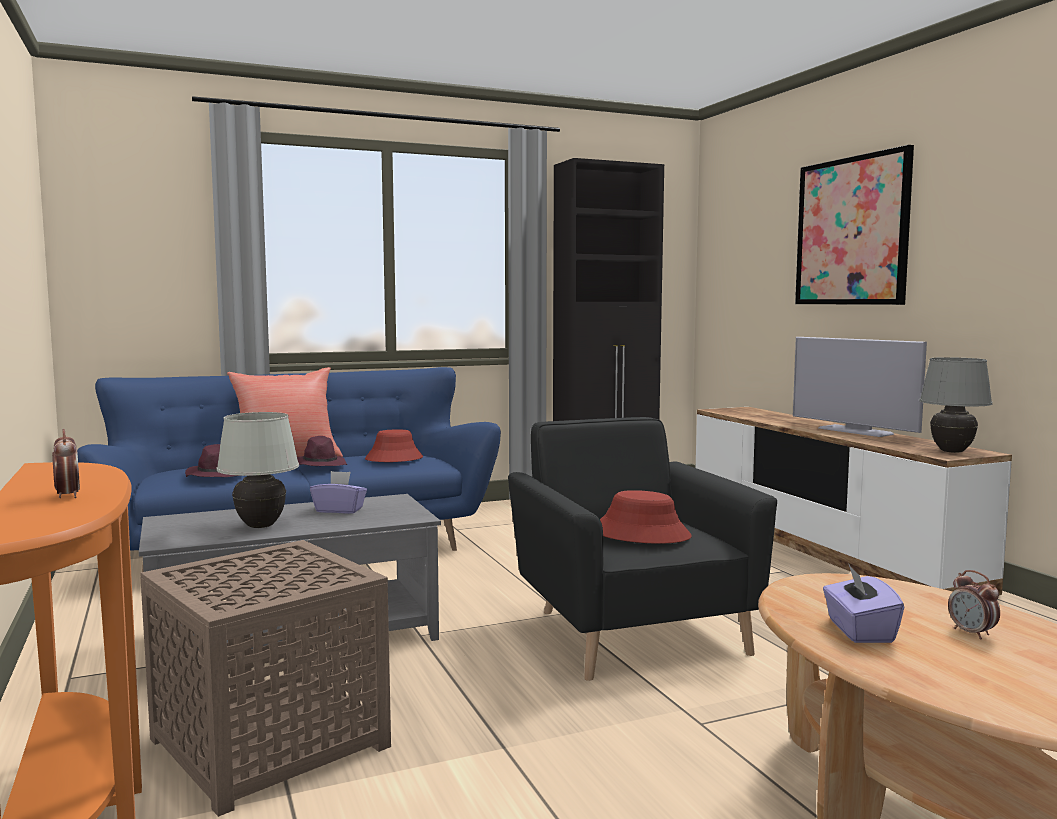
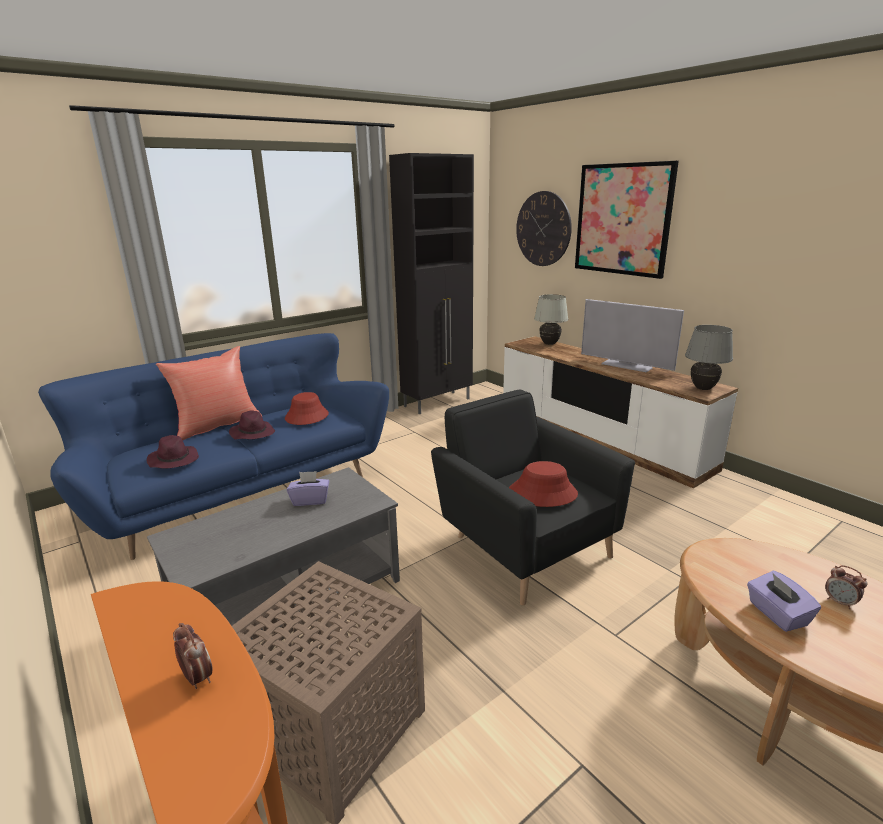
camera: 15 degrees left, 15 degrees up
white table lamp [216,412,299,528] -> white table lamp moved to [534,294,568,345]
none -> wall clock [516,191,572,266]

